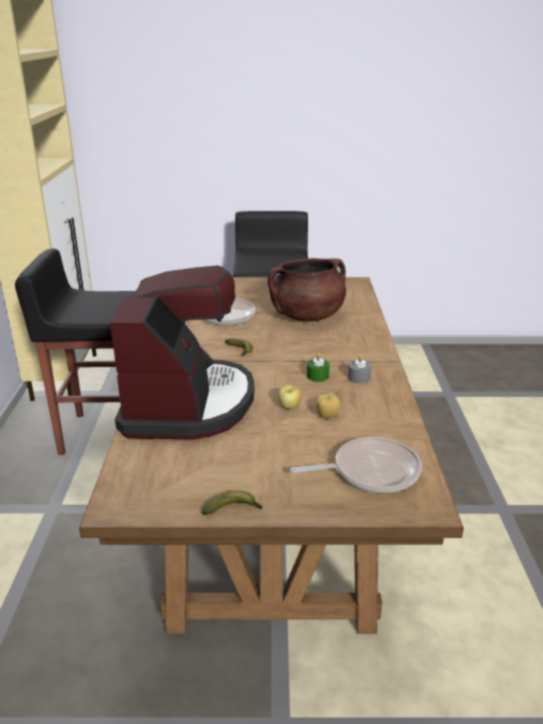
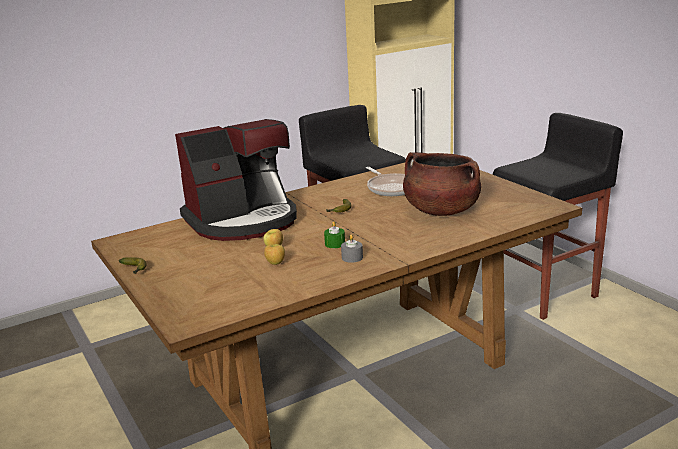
camera: 60 degrees right, 5 degrees down
frying pan [290,437,422,493] -> none

